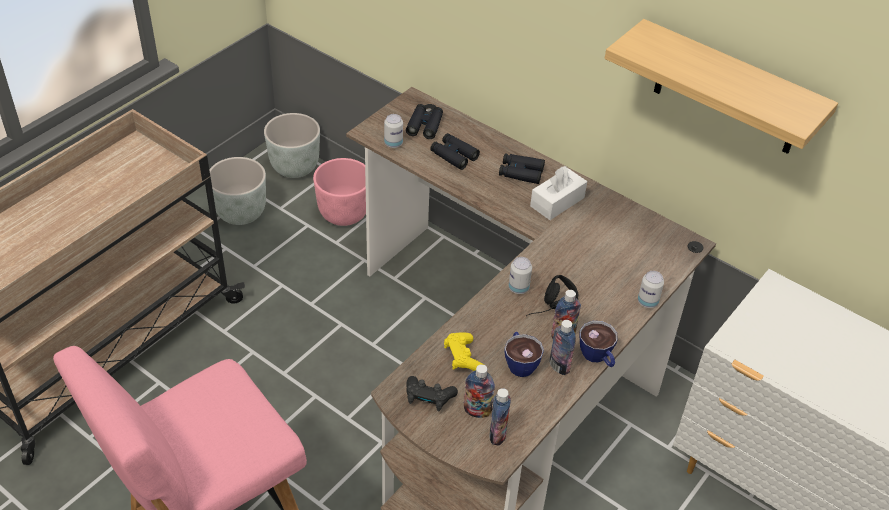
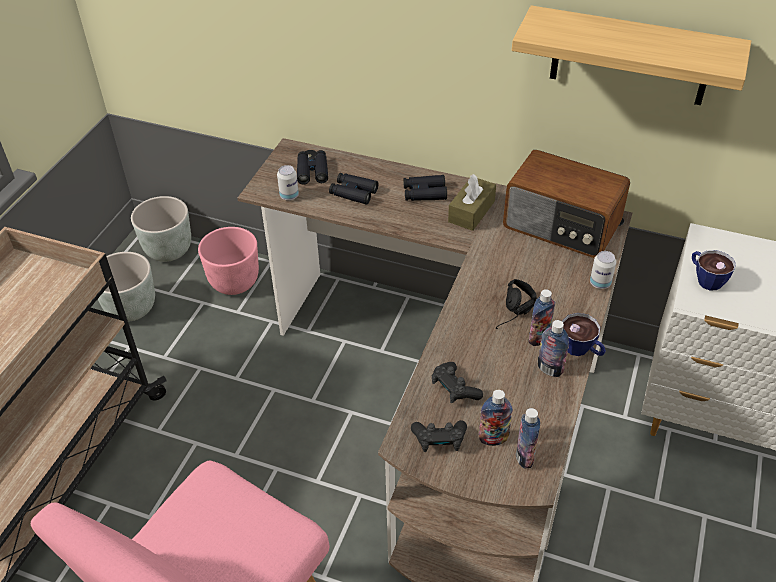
camera: 15 degrees left, 0 degrees up
yellow game controller [444,332,484,371] -> black game controller [432,362,483,403]
cup [504,332,544,377] -> cup moved to [692,250,736,290]
can [509,257,532,294] -> none
white tissue box [530,166,587,220] -> brown tissue box [448,174,496,231]
none -> radio [503,150,630,258]

